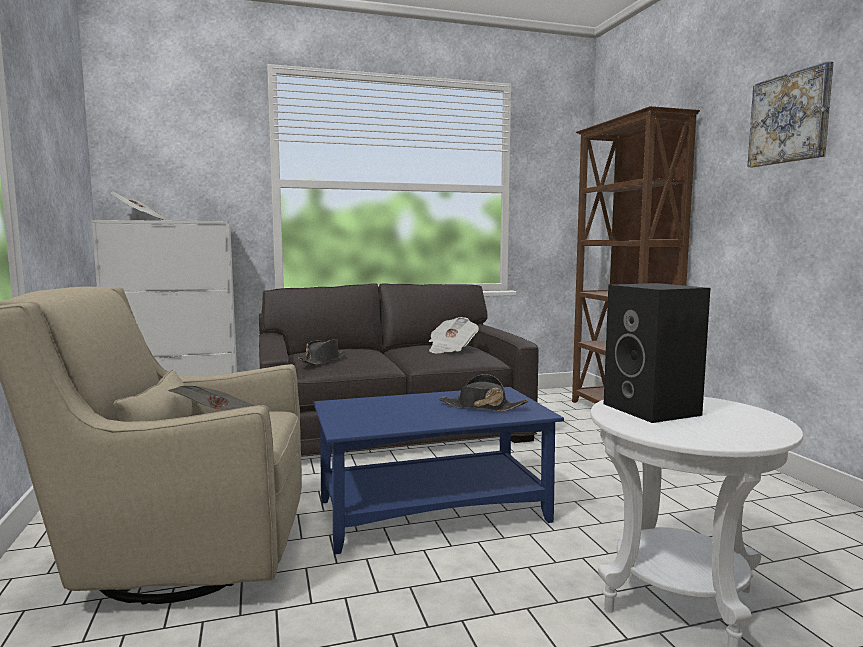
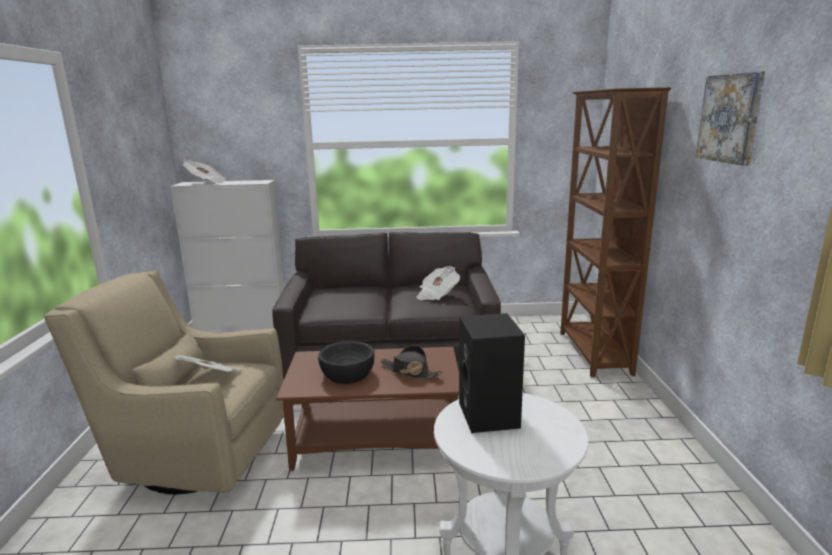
camera: 15 degrees right, 10 degrees up
black hat [298,339,346,365] -> none
blue coffee table [314,387,564,554] -> brown coffee table [276,347,459,471]
none -> black bowl [318,341,374,384]

